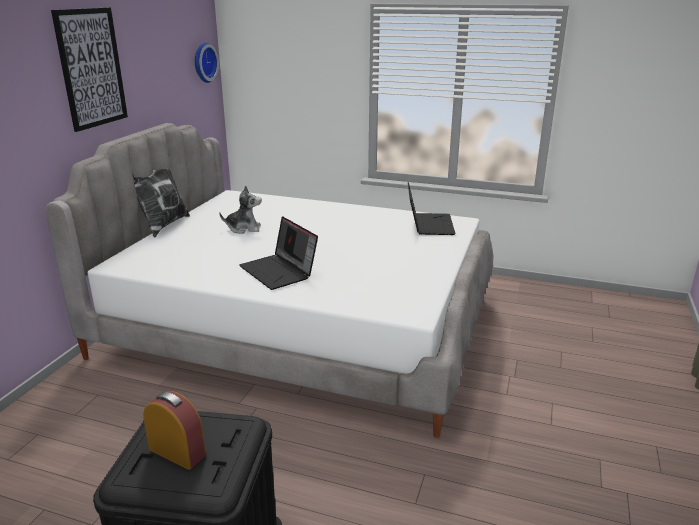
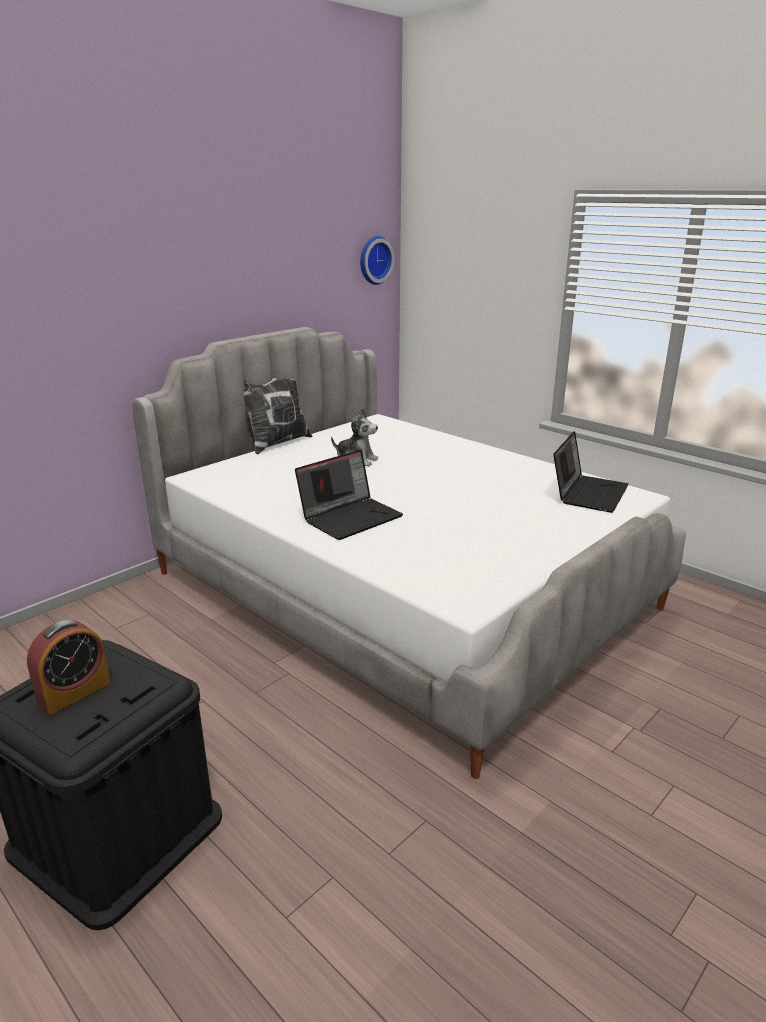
camera: 25 degrees right, 0 degrees up
picture [51,7,128,132] -> none
alarm clock [143,391,206,470] -> alarm clock turned 75 degrees clockwise [27,620,111,715]
laptop [240,216,318,290] -> laptop turned 120 degrees counterclockwise [295,450,403,540]

